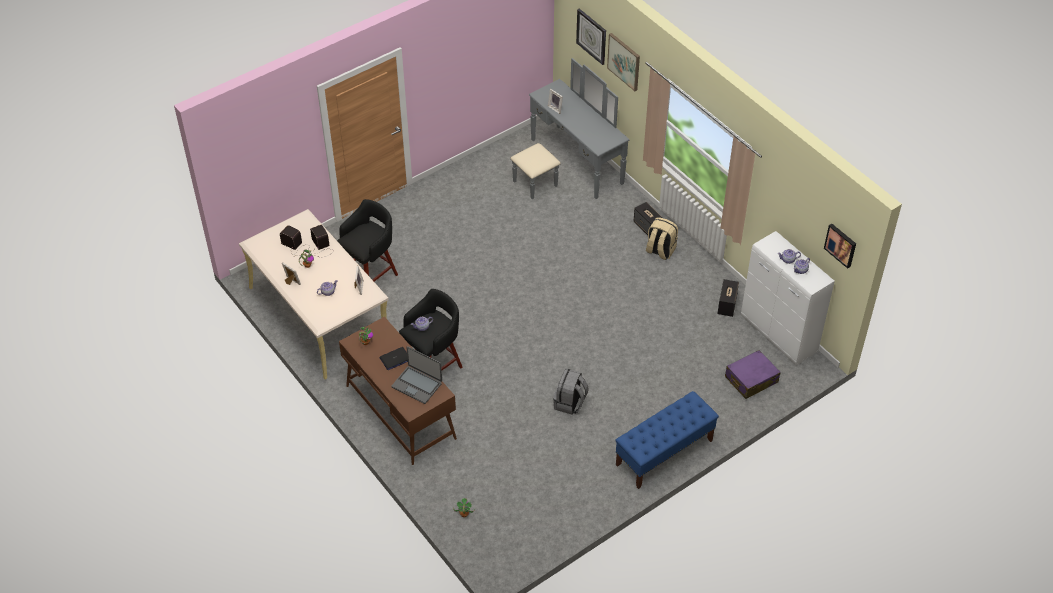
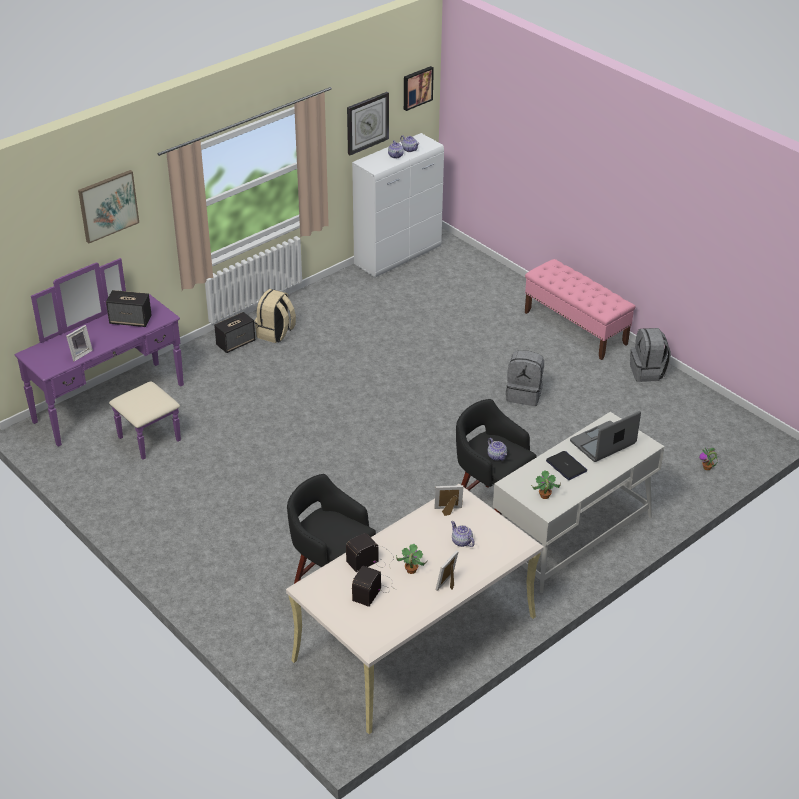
camera: 95 degrees left, 10 degrees down
brown desk [339,317,457,465] -> white desk [493,412,665,593]
laptop [392,346,442,404] -> laptop turned 150 degrees counterclockwise [570,411,641,462]
grey dresser [510,58,629,199] -> purple dresser [15,258,184,460]
wall clock [576,9,606,65] -> wall clock moved to [347,92,389,155]
blue bench [615,391,719,489] -> pink bench [525,259,636,360]
speaker [717,279,739,317] -> speaker moved to [106,290,152,327]
purple suitcase [725,350,781,399] -> none
none -> grey backpack [630,328,671,382]

